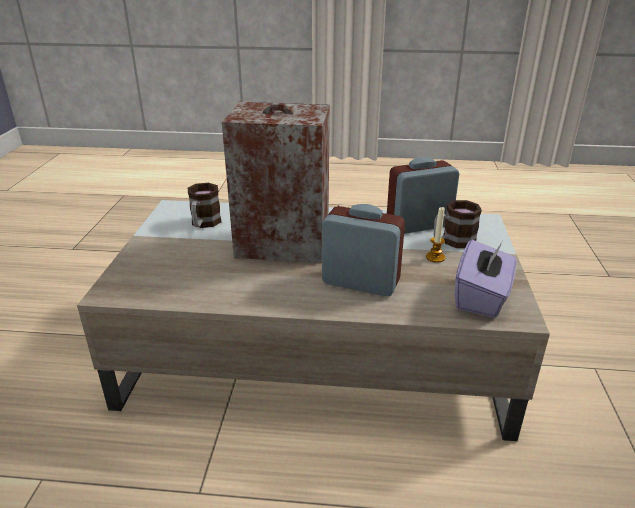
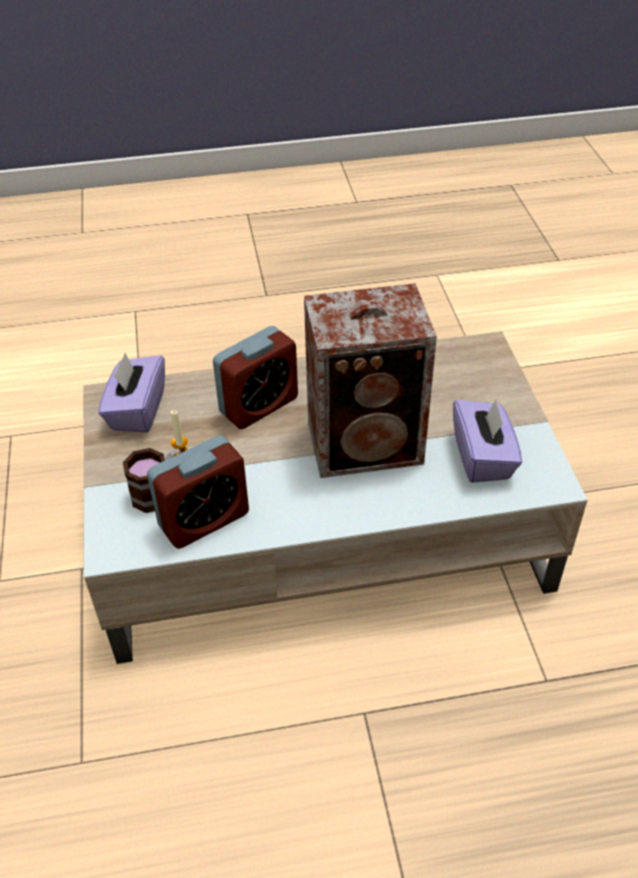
camera: 165 degrees right, 15 degrees up
mug [188,183,222,228] -> purple tissue box [453,398,522,483]
alarm clock [322,204,405,296] -> alarm clock turned 45 degrees counterclockwise [213,326,298,429]

